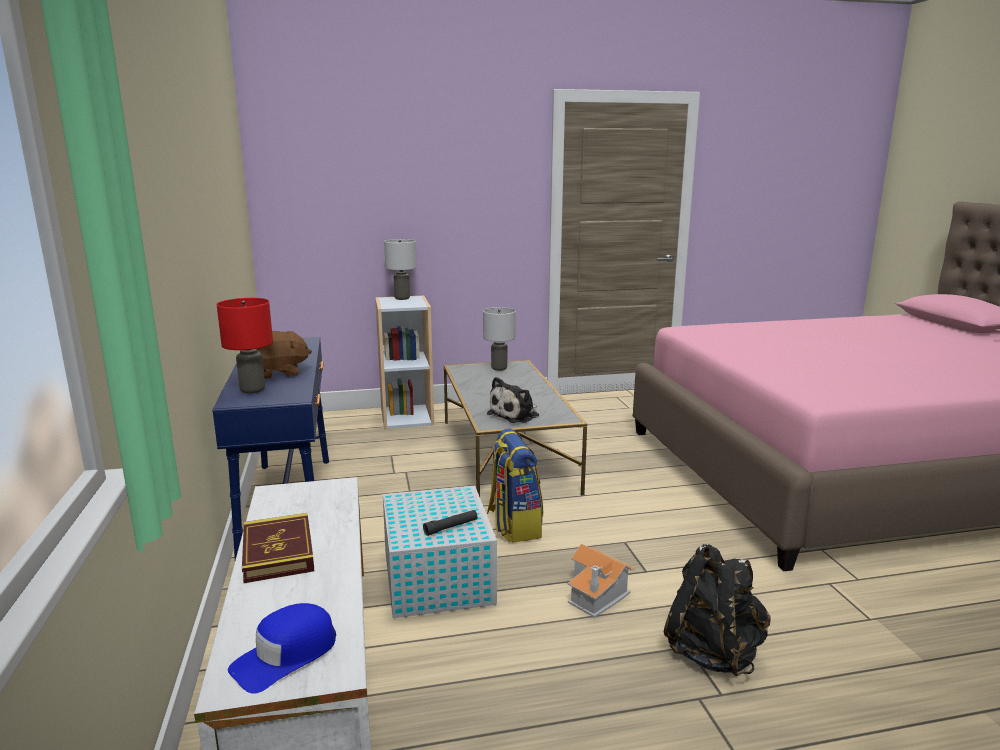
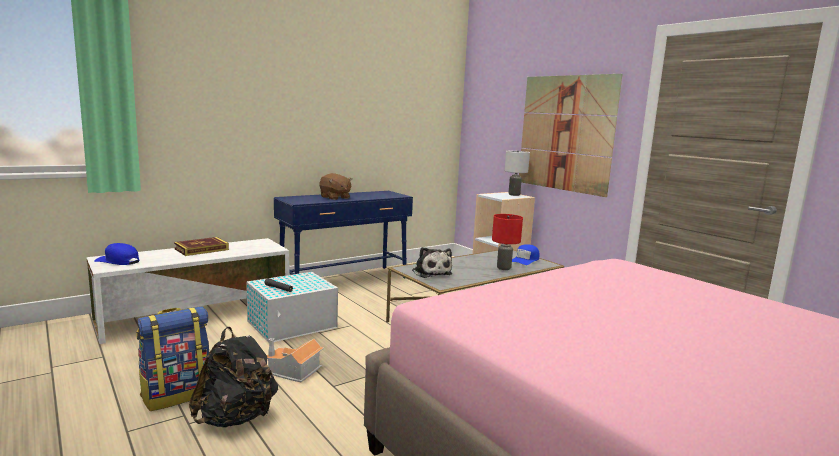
camera: 65 degrees right, 5 degrees down
red table lamp [217,298,273,394] -> red table lamp moved to [492,214,523,270]
white table lamp [483,307,516,371] -> blue cap [512,244,539,265]
plush toy [487,377,539,423] -> plush toy turned 135 degrees counterclockwise [412,247,452,278]
backpack [487,429,543,542] -> backpack moved to [136,306,209,411]
none -> picture [519,74,622,197]

